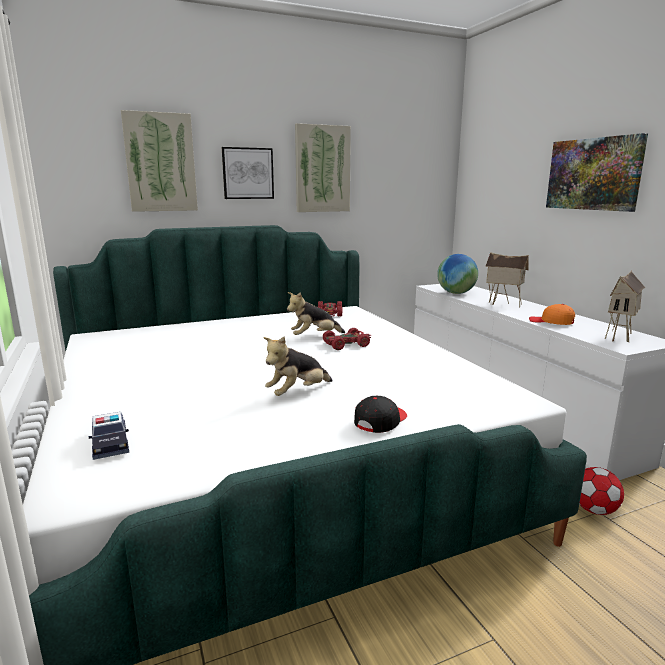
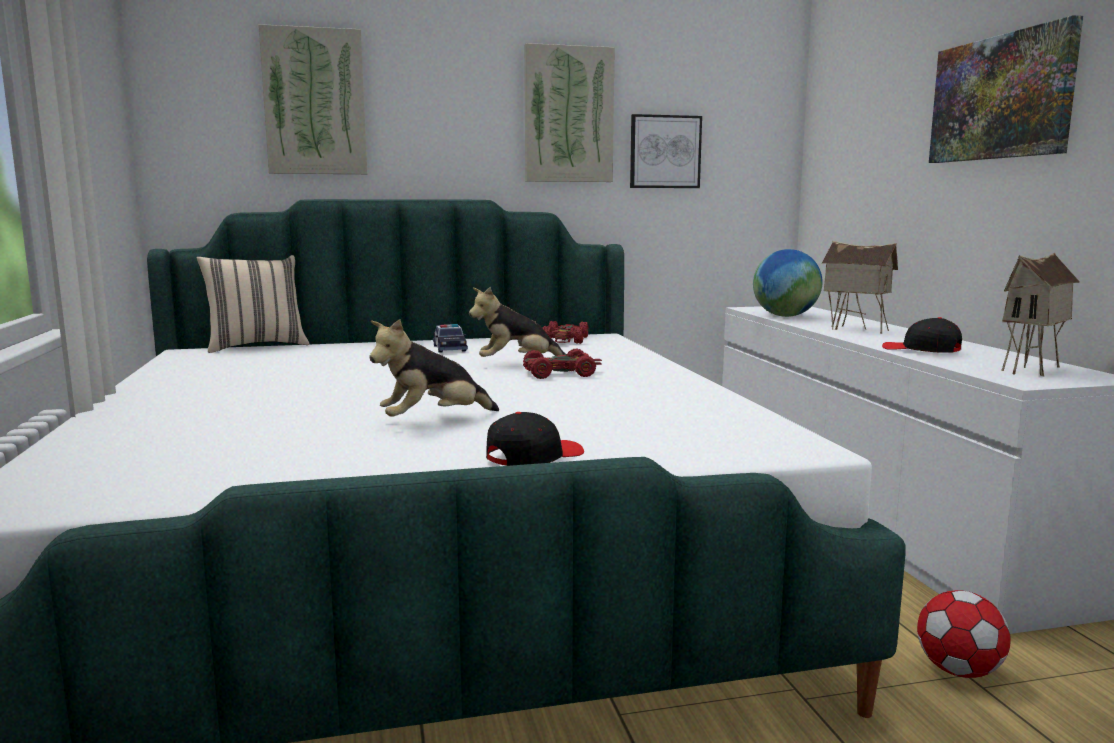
camera: 10 degrees right, 5 degrees down
toy car [89,412,129,460] -> toy car moved to [433,324,468,353]
picture [222,147,274,199] -> picture moved to [630,114,702,188]
orange cap [529,304,575,325] -> black cap [882,317,962,353]
none -> beige pillow [197,255,310,353]

